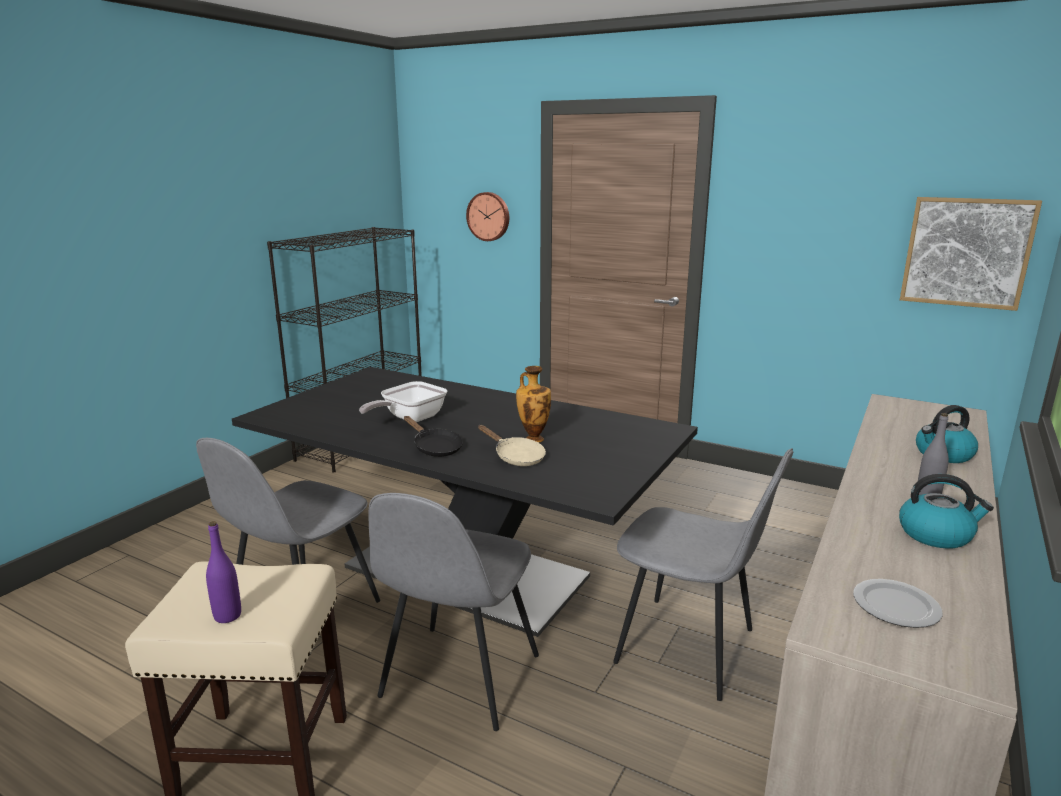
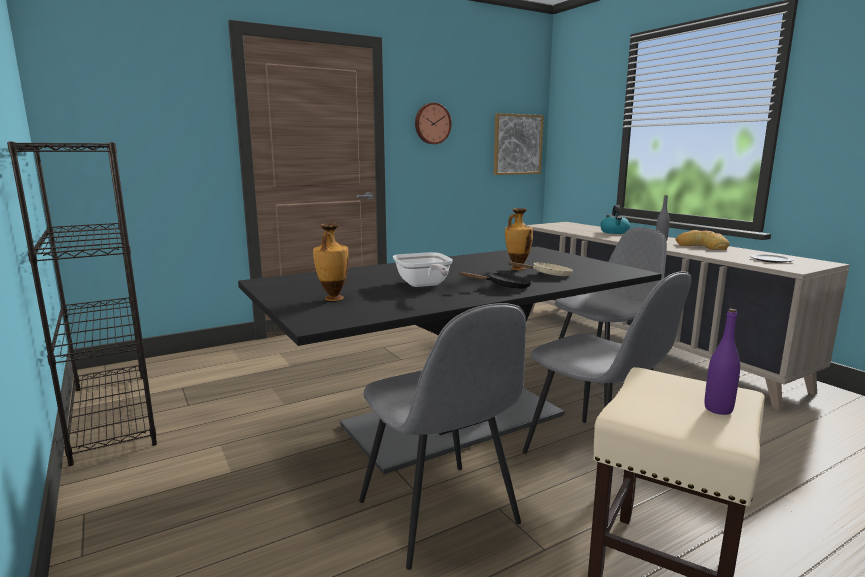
camera: 60 degrees left, 5 degrees down
wall clock [466,192,509,241] -> wall clock moved to [415,103,452,144]
kettle [899,474,994,549] -> bread [675,230,729,250]
none -> vase [313,223,349,301]

